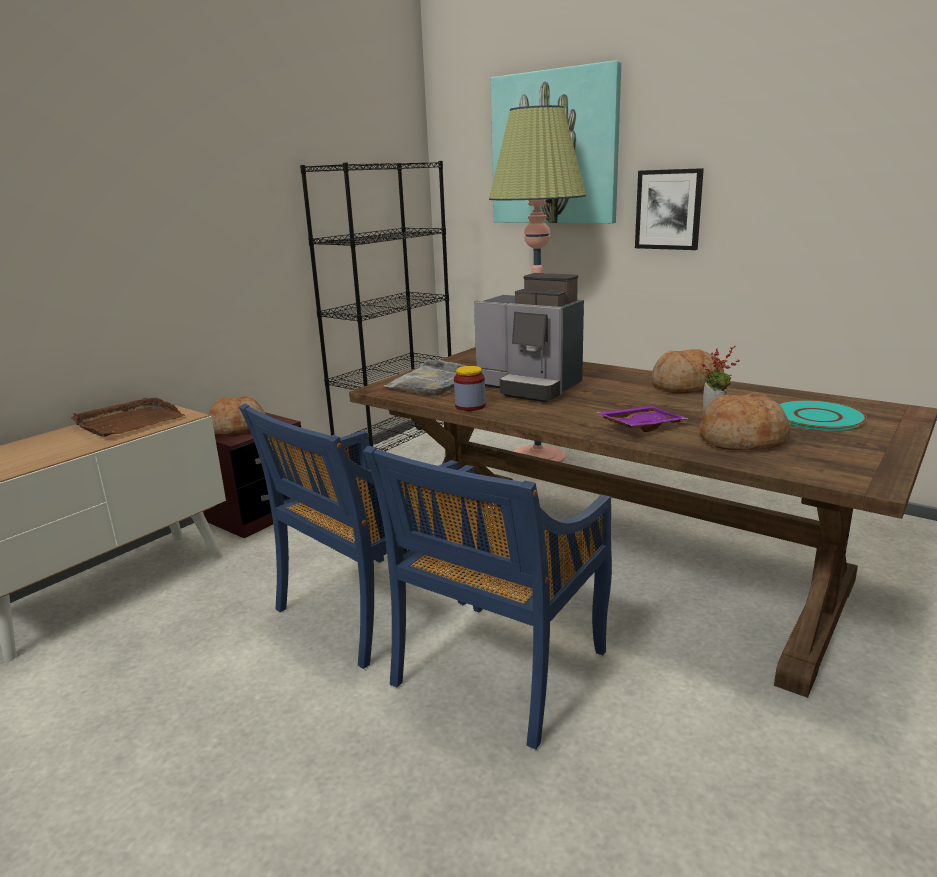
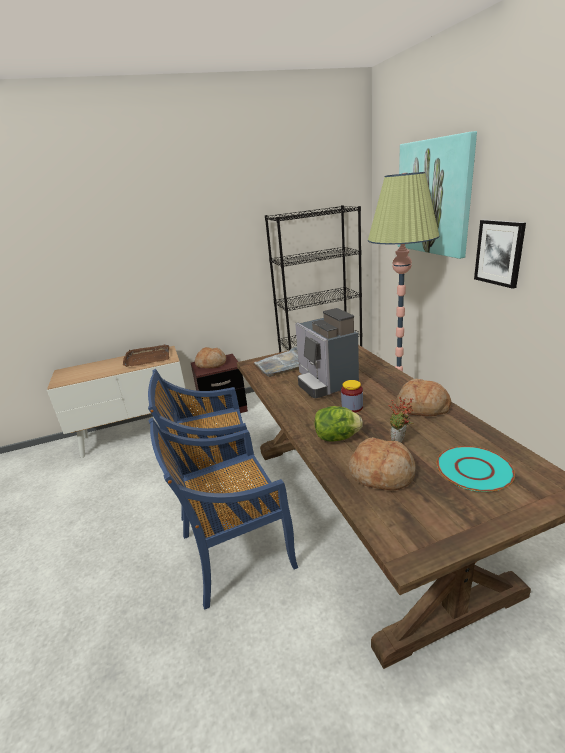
camera: 35 degrees right, 5 degrees up
jar [454,366,485,411] -> jar moved to [341,380,363,413]
purple tray [595,406,689,432] -> lettuce [315,406,363,442]

